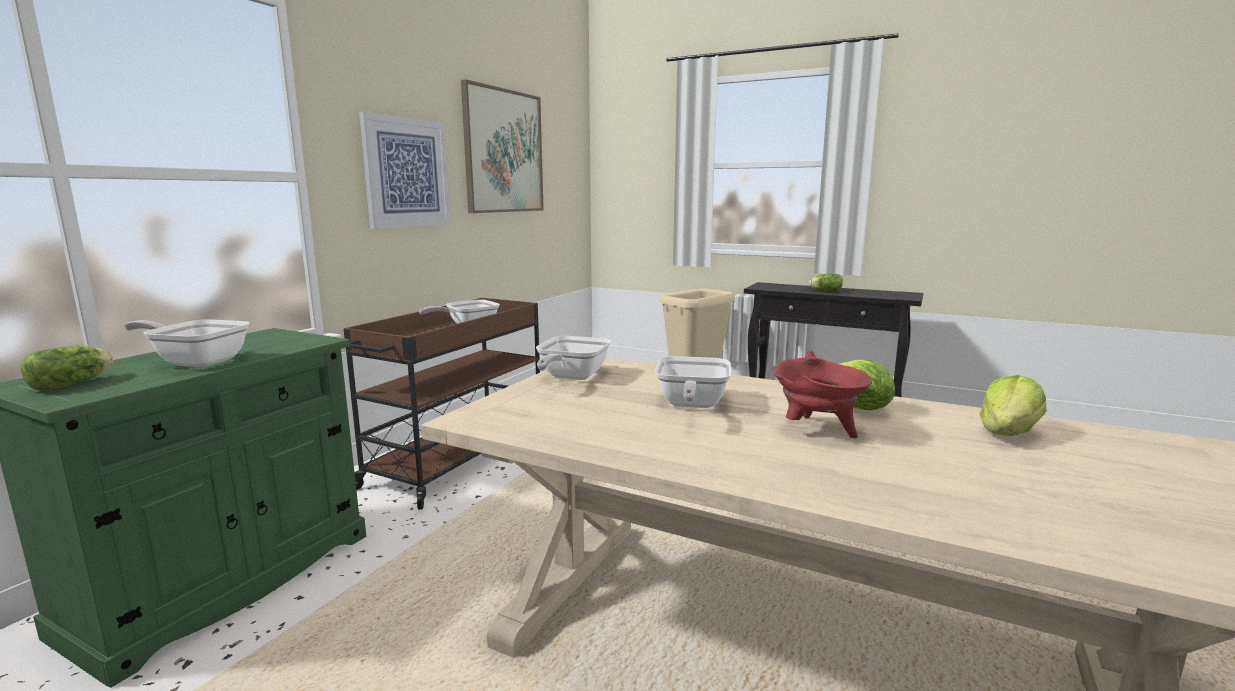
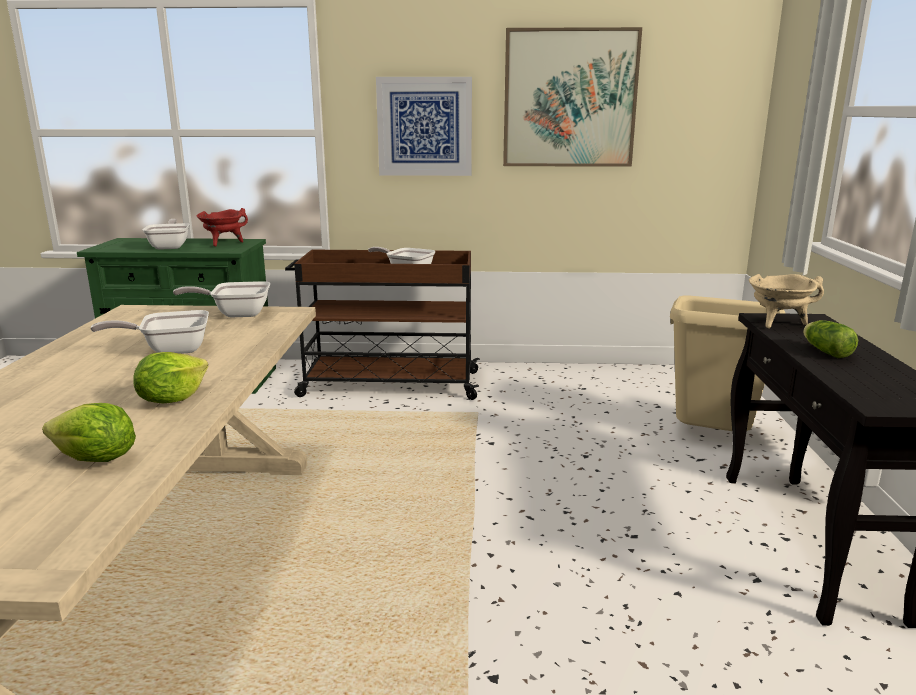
camera: 65 degrees right, 5 degrees up
lettuce [21,346,113,391] -> none
red cooking pot [774,350,872,438] -> red cooking pot moved to [197,208,248,246]
none -> beige cooking pot [749,274,824,329]

